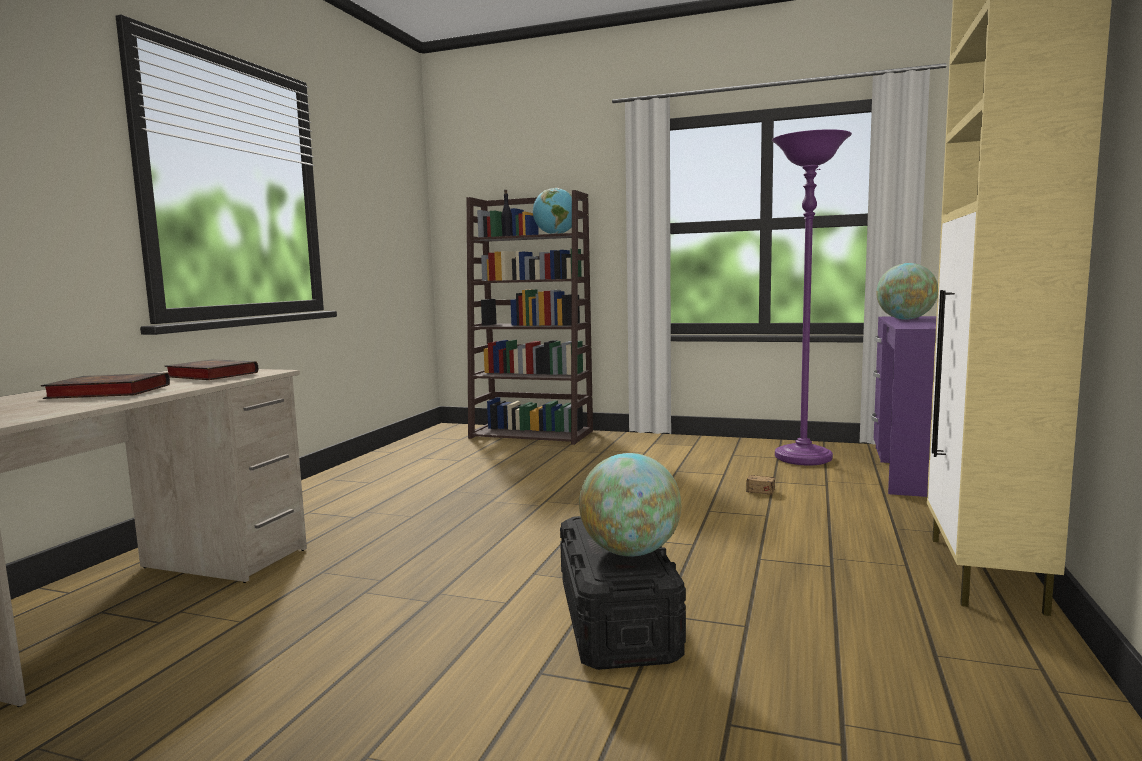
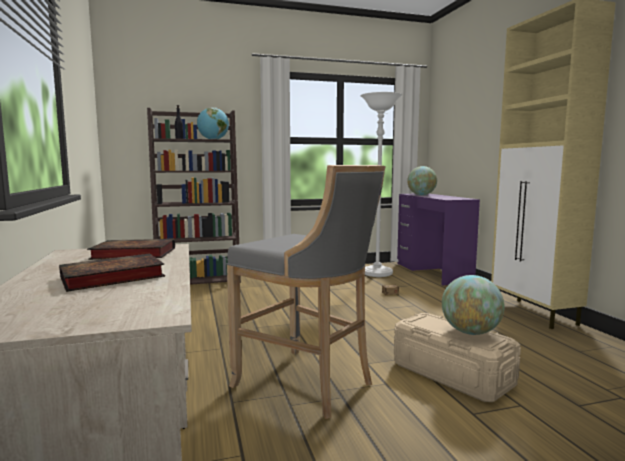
camera: 35 degrees left, 0 degrees up
black storage box [560,516,686,670] -> beige storage box [394,313,521,402]
purple floor lamp [772,129,852,465] -> white floor lamp [360,92,403,277]
none -> grey stool [227,165,385,419]

